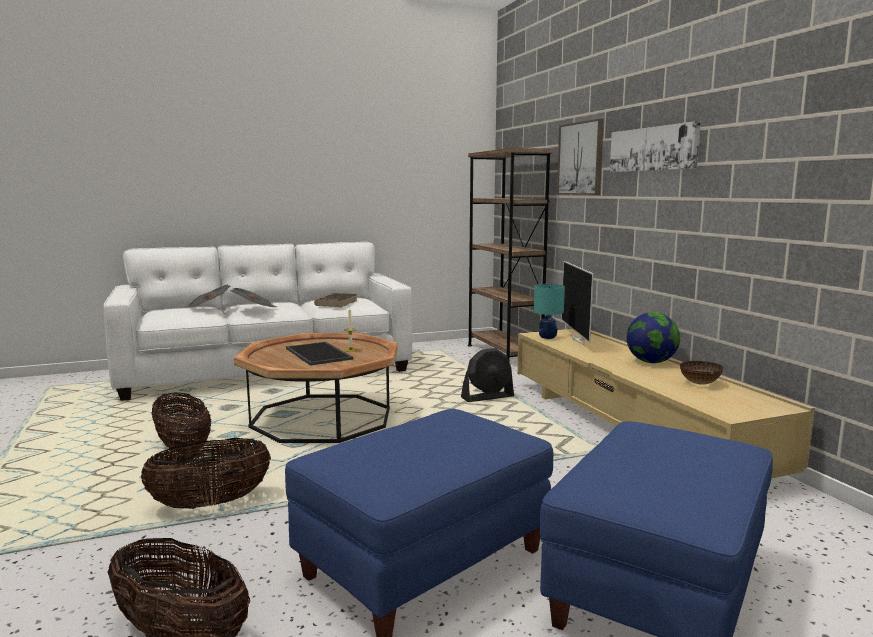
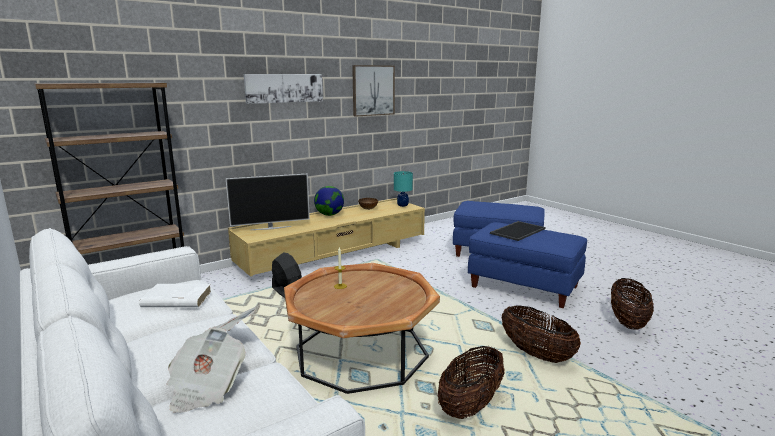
camera: 105 degrees left, 5 degrees up
tray [286,342,353,365] -> tray moved to [490,221,546,241]
brown book [314,293,357,307] -> white book [139,284,212,307]
turquoise table lamp [534,284,565,339] -> turquoise table lamp moved to [394,171,413,207]
picture [557,119,604,195] -> picture moved to [352,65,395,117]

